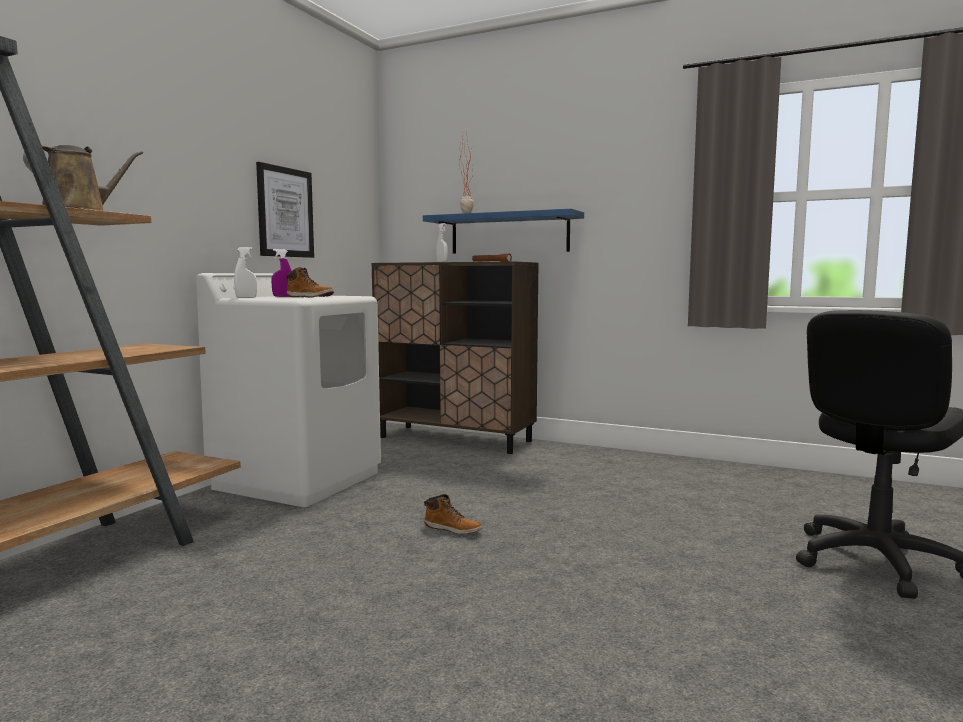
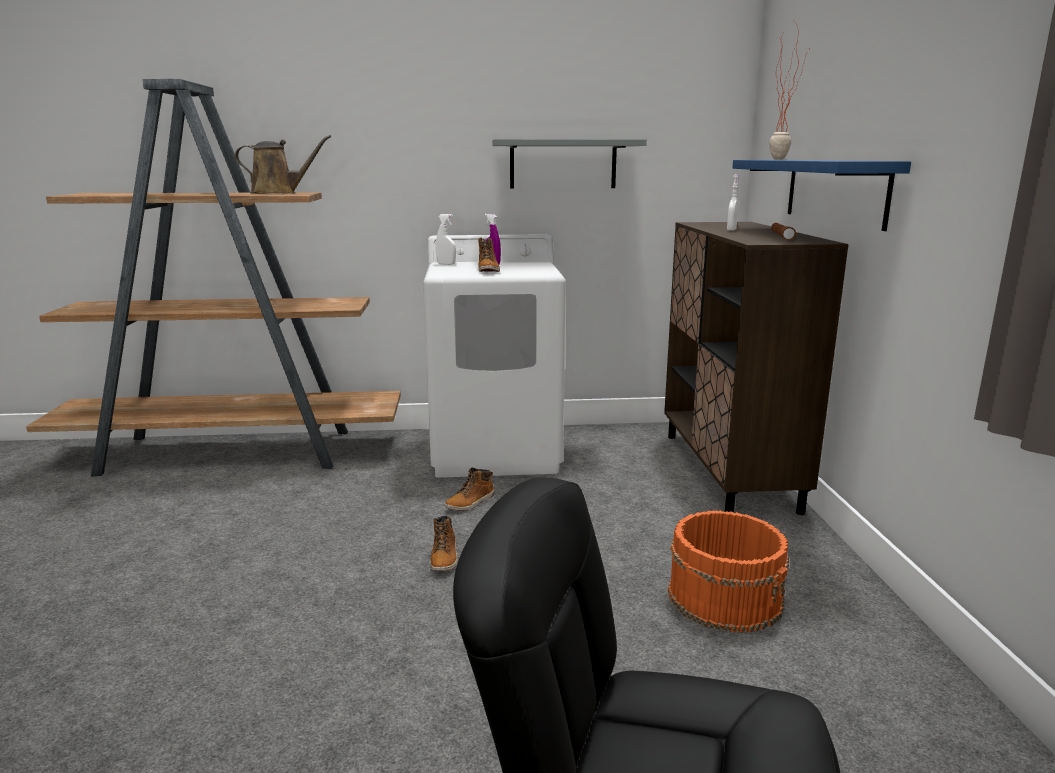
camera: 60 degrees right, 10 degrees up
picture [256,162,314,258] -> grey shelf [492,139,647,189]
none -> boot [444,468,495,511]
none -> orange bucket [668,510,789,633]

